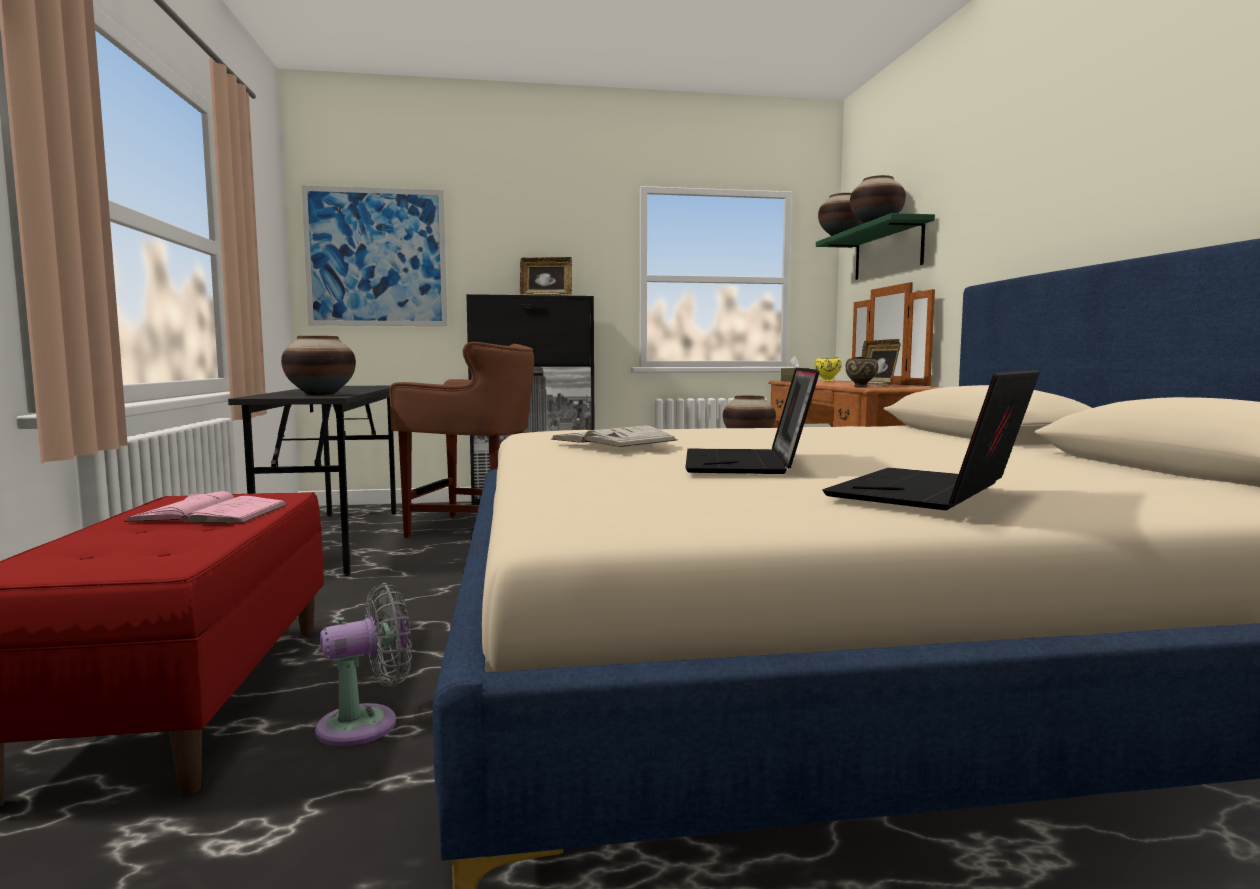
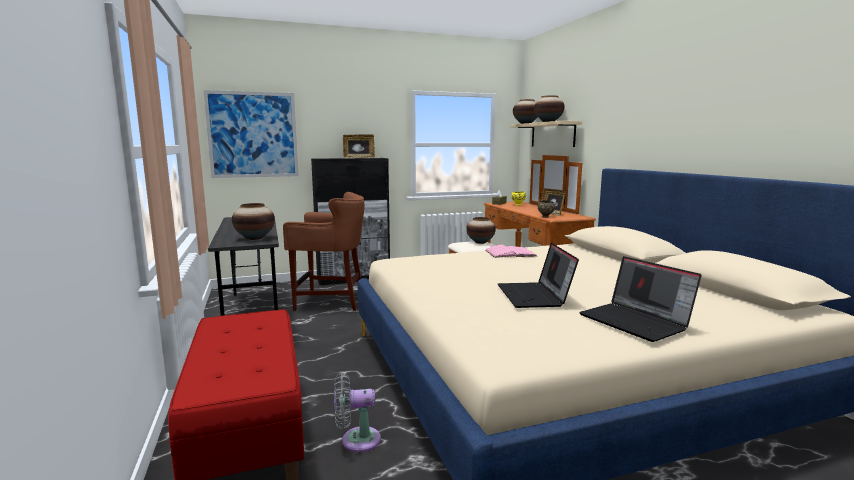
camera: 10 degrees left, 5 degrees up
pink book [124,491,288,523] -> pink book moved to [485,245,537,258]
grey fan [315,583,412,746] -> grey fan turned 150 degrees counterclockwise [334,373,381,452]
white book [551,425,678,447] -> none
green shelf [816,213,935,280] -> beige shelf [510,121,582,147]
laptop [823,370,1040,510] -> laptop turned 60 degrees counterclockwise [579,256,701,342]

